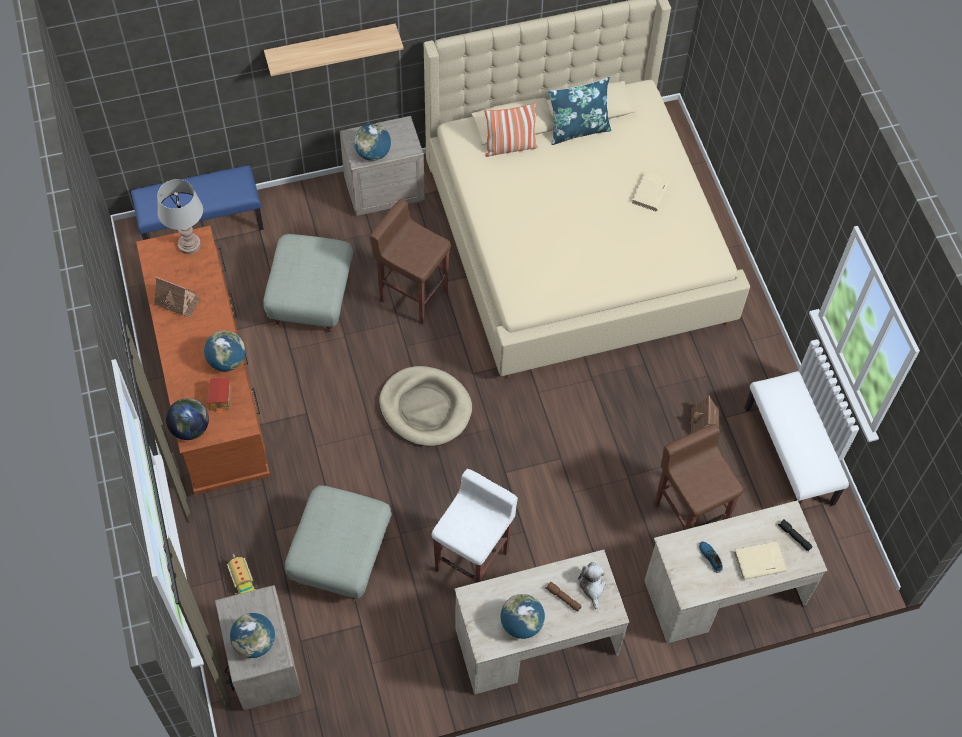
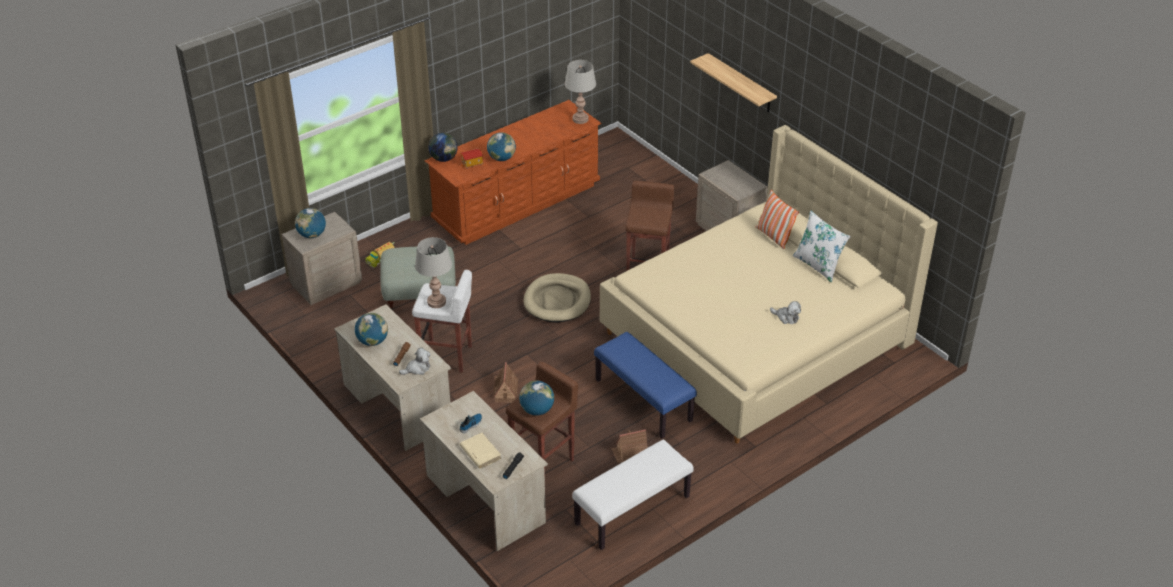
camera: 70 degrees right, 20 degrees down
blue bench [131,165,264,240] -> blue bench moved to [594,332,697,438]
toy house [154,277,201,318] -> toy house moved to [493,362,518,403]
grey ottoman [263,234,353,334] -> none
globe [354,124,391,161] -> globe moved to [519,380,554,416]
blue pillow [548,77,612,145] -> white pillow [793,211,851,283]
beige book [632,171,671,211] -> plush toy [770,301,801,324]
none -> grey table lamp [415,237,452,308]

